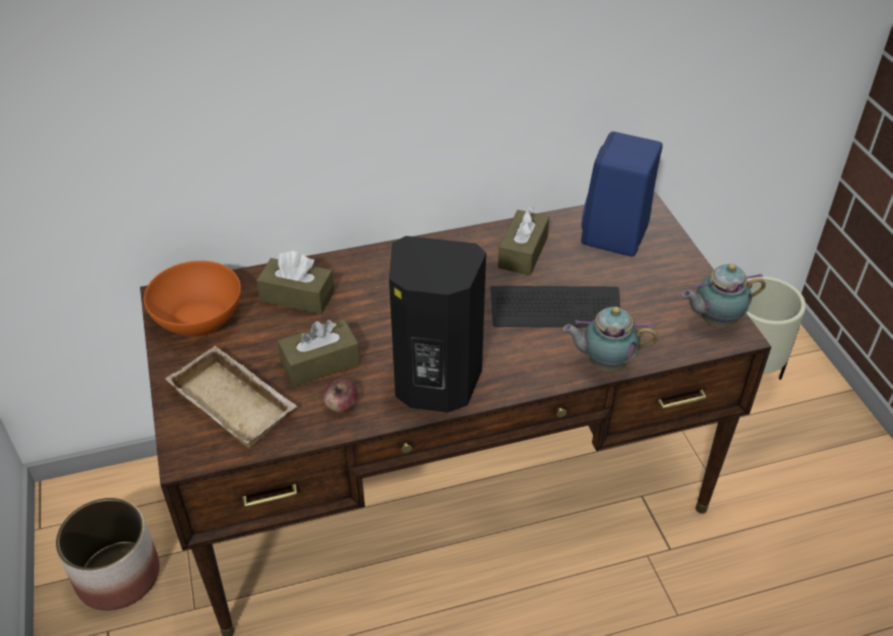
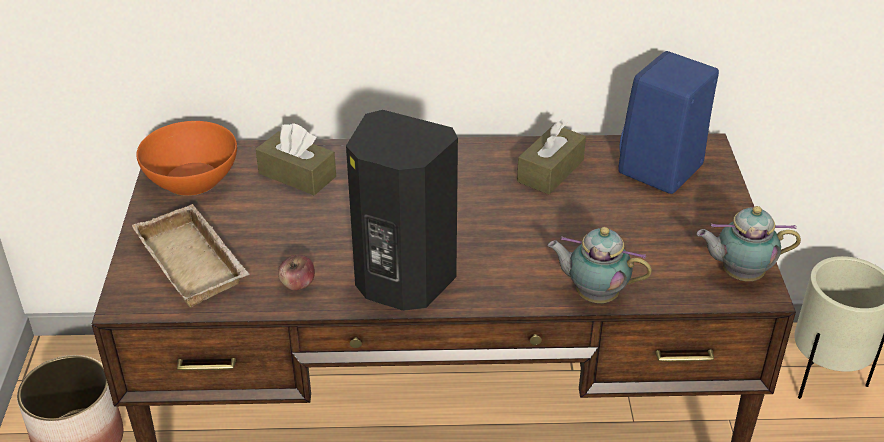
camera: 15 degrees right, 5 degrees down
brown tissue box [277,319,360,387] -> none
keyboard [490,286,620,328] -> none

